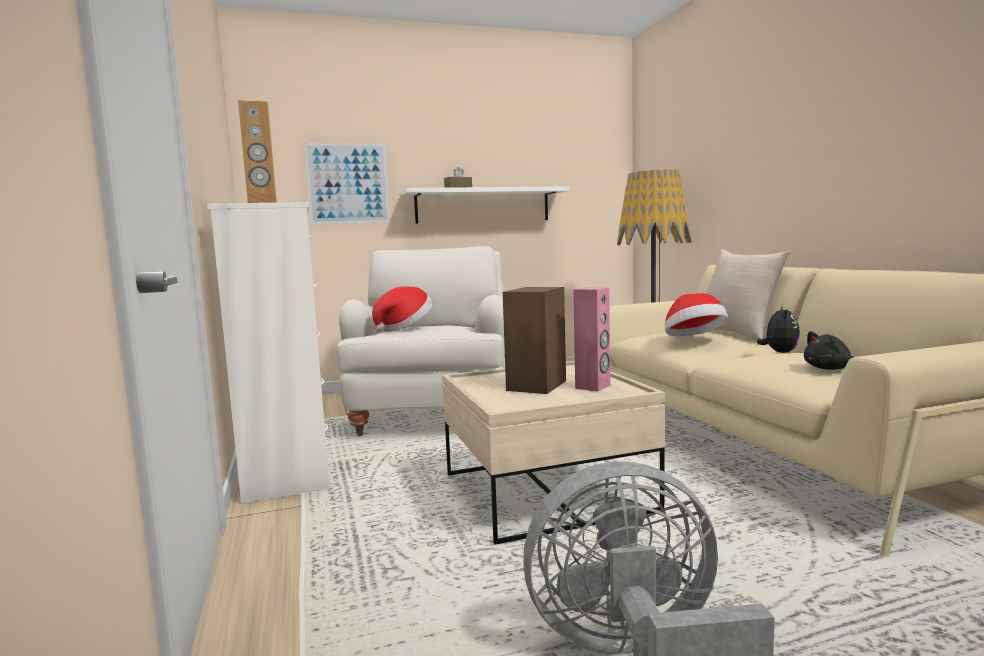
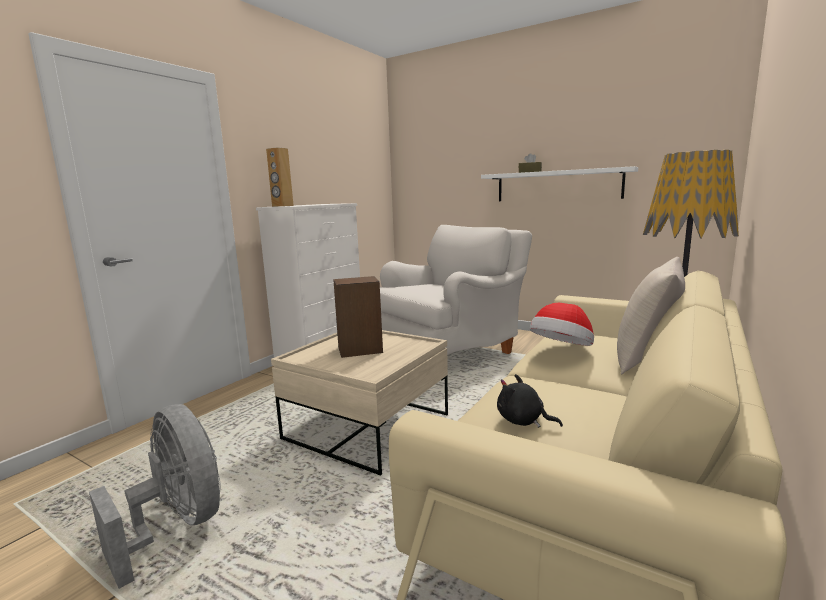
camera: 50 degrees right, 5 degrees up
picture [304,143,390,225] -> none
hat [372,286,433,332] -> none
pink speaker [573,287,610,392] -> none
plush toy [757,305,800,353] -> none

